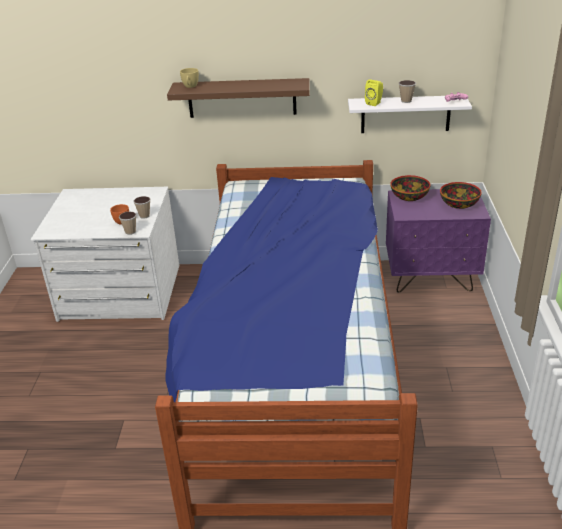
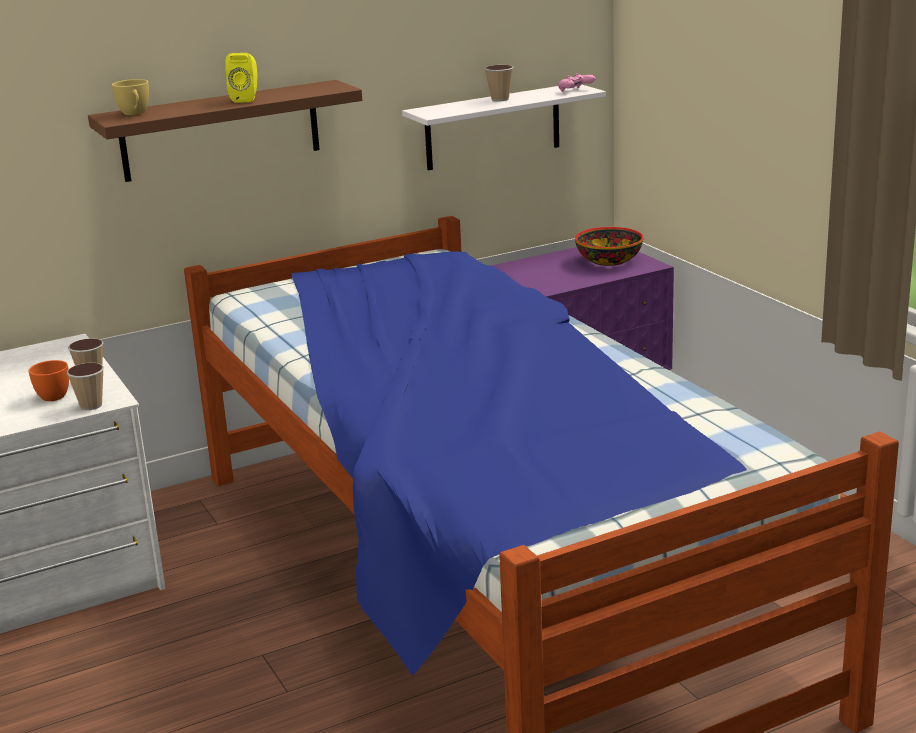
camera: 30 degrees left, 10 degrees down
yellow speaker [365,79,383,106] -> yellow speaker moved to [225,53,257,103]
bowl [390,175,431,201] -> none

